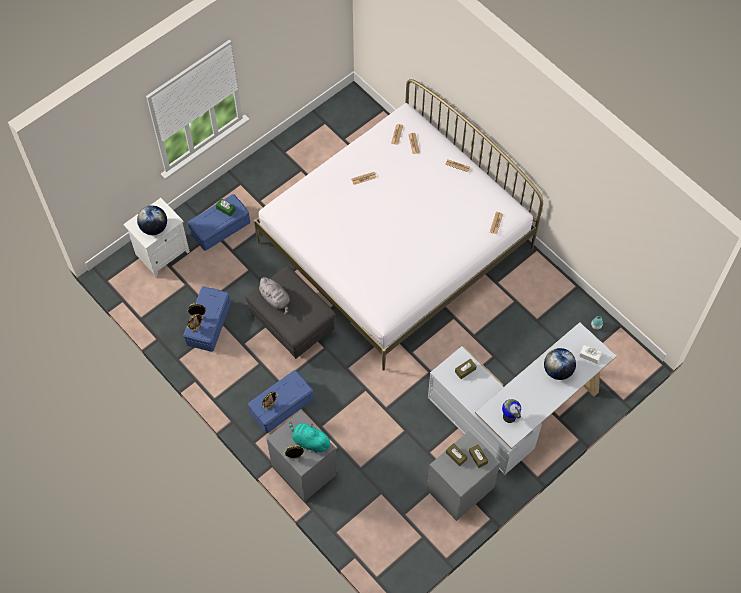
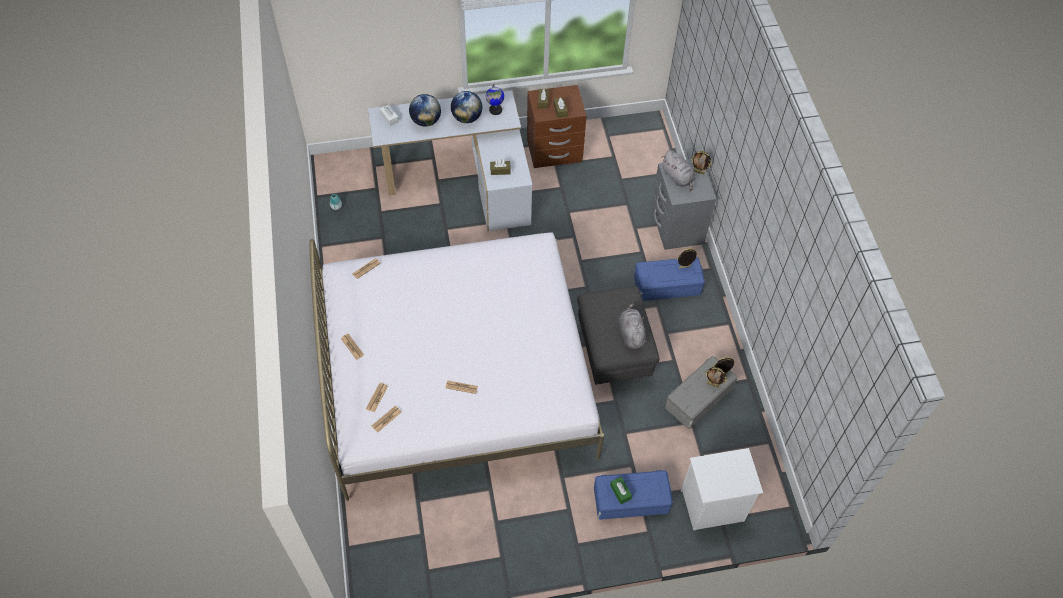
camera: 150 degrees left, 5 degrees down
globe [137,205,167,235] -> globe moved to [451,91,482,123]
blue storage box [183,286,231,352] -> grey storage box [665,356,737,429]
turquoise plush toy [289,421,332,453] -> grey plush toy [661,150,695,192]
grey nightstand [427,431,500,521] -> brown nightstand [527,85,587,168]

